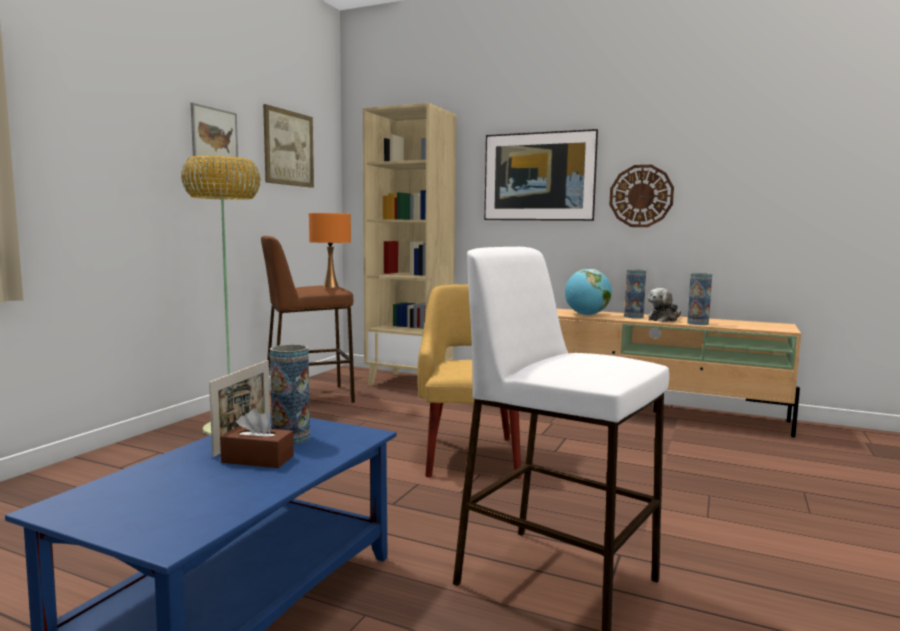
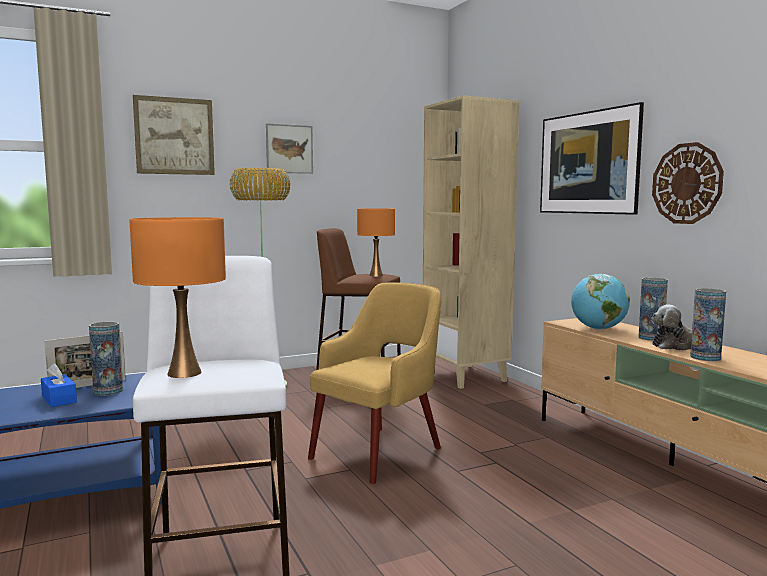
camera: 40 degrees right, 0 degrees up
brown tissue box [220,408,294,468] -> blue tissue box [41,363,77,407]
picture [263,104,314,188] -> picture moved to [133,95,215,175]
none -> orange table lamp [129,217,226,378]

